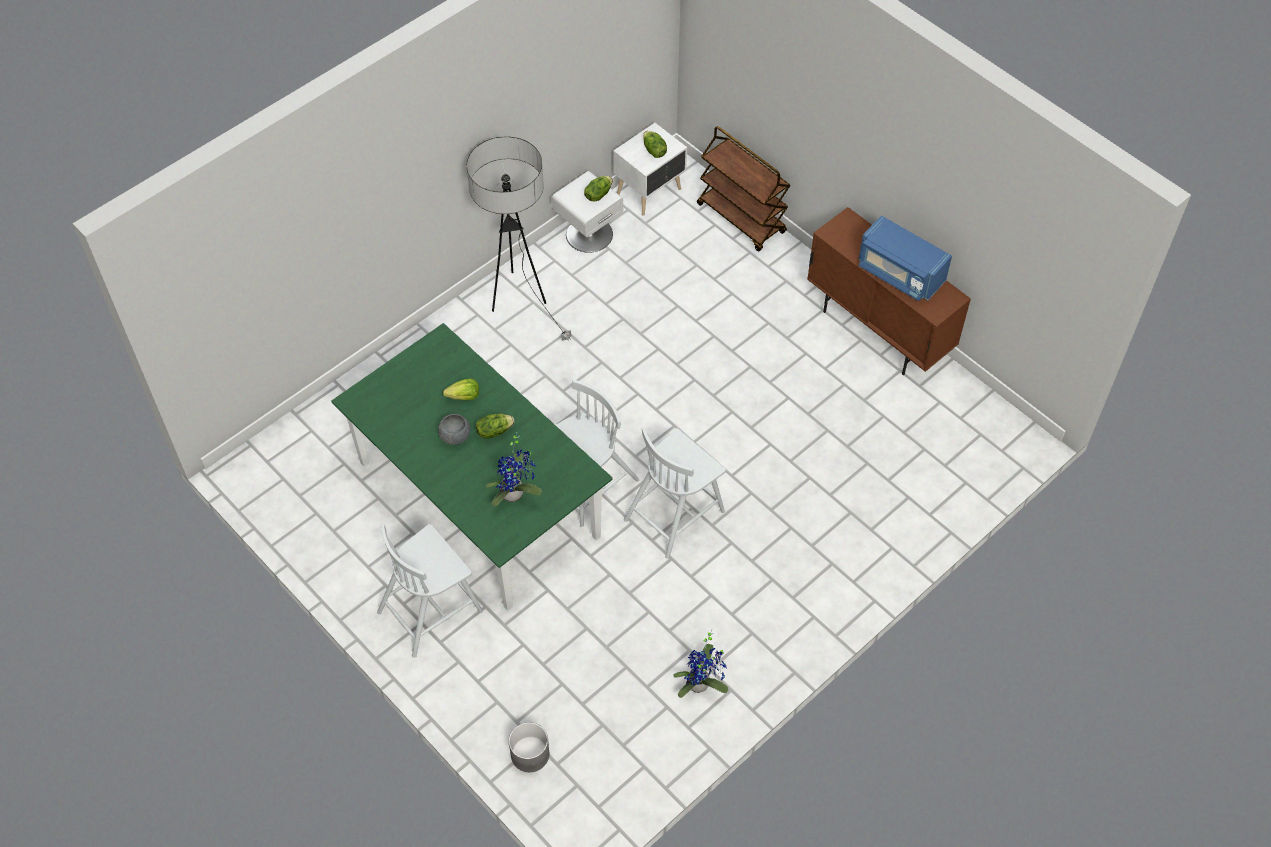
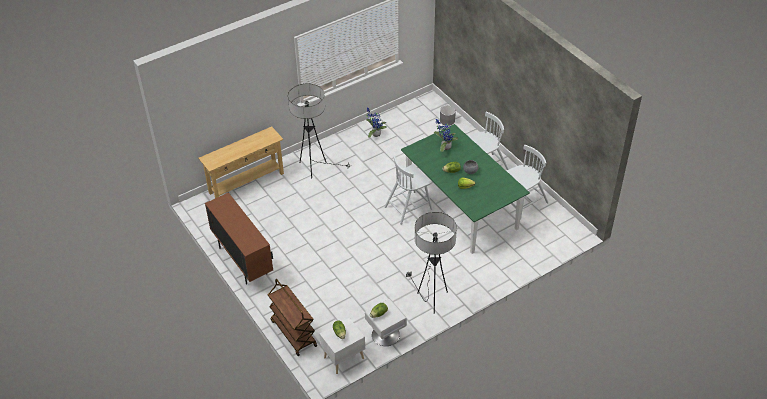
camera: 170 degrees left, 10 degrees down
white chair [624,427,726,559] -> white chair moved to [506,145,549,219]
blue microwave [859,215,952,301] -> none
none -> beige console table [198,127,284,198]
none -> floor lamp [288,83,352,179]

